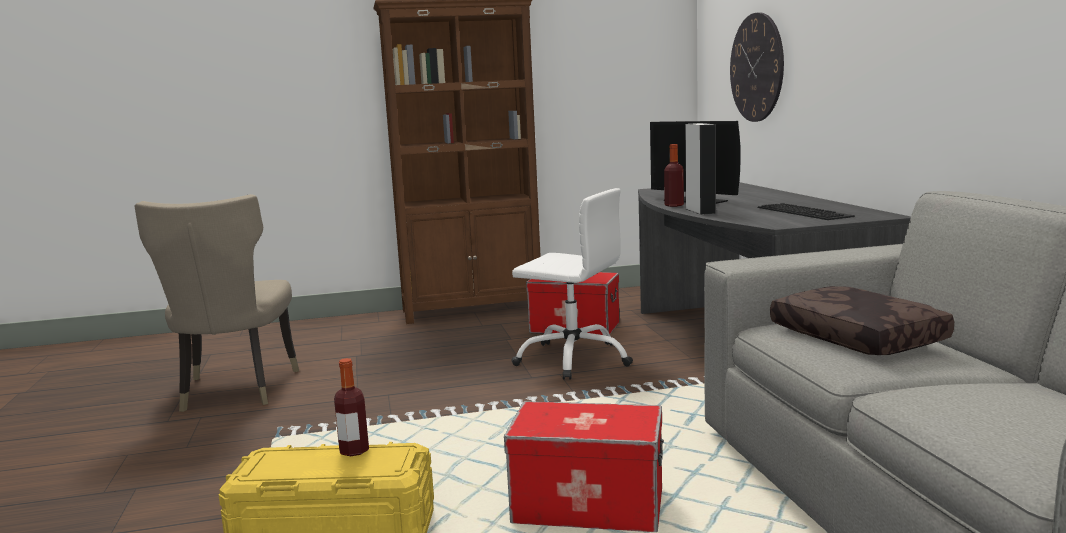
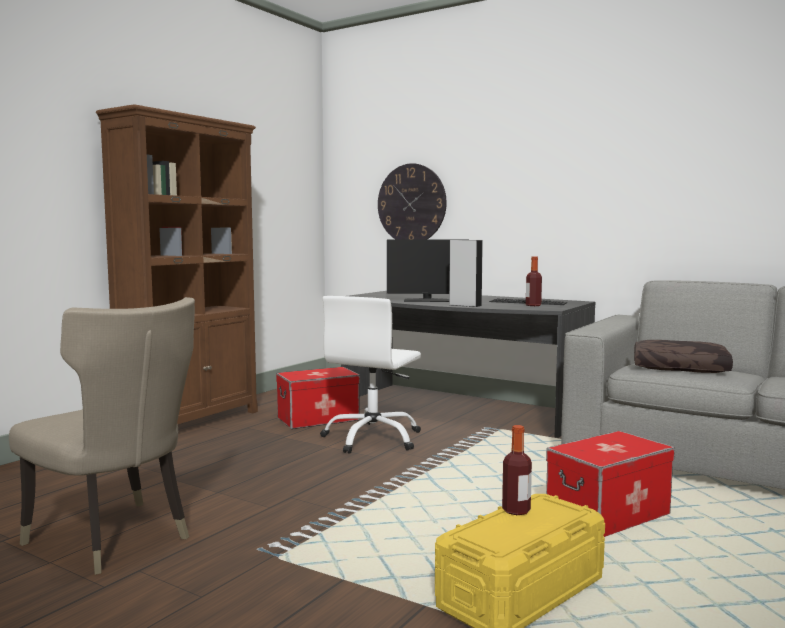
camera: 45 degrees left, 5 degrees down
white office chair [511,188,633,380] -> white office chair turned 135 degrees clockwise [320,296,421,454]
bottle [664,144,684,207] -> bottle moved to [526,257,542,306]

